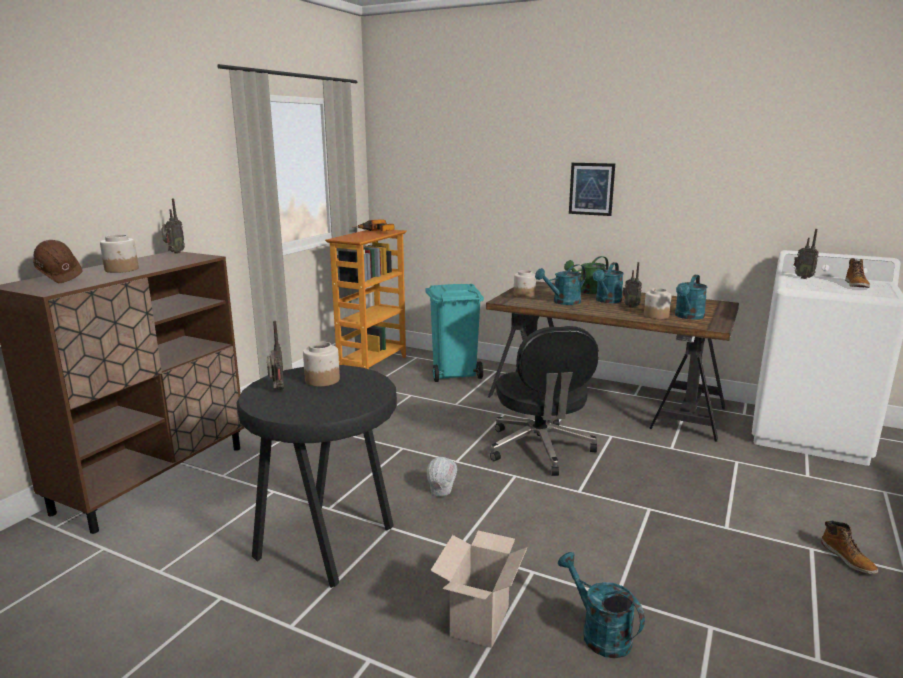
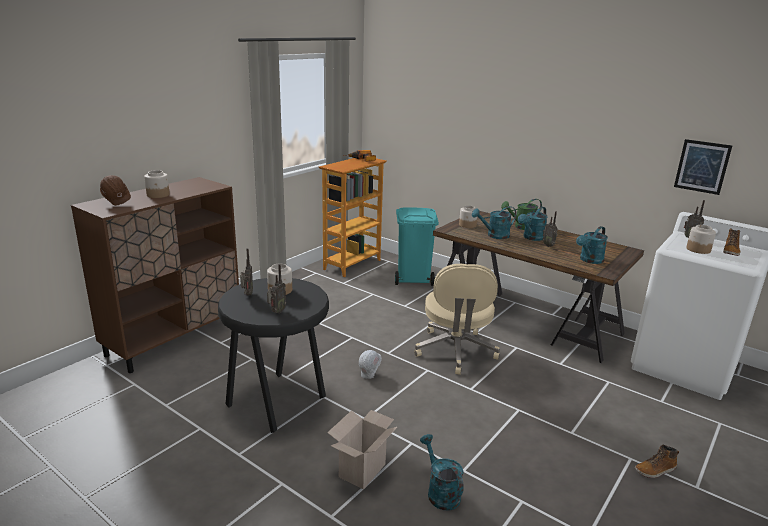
camera: 10 degrees right, 5 degrees up
radio [161,198,185,254] -> radio moved to [267,264,286,314]
black office chair [490,326,599,476] -> beige office chair [414,264,500,375]
picture [569,163,615,216] -> picture moved to [674,139,732,195]
jar [644,288,672,319] -> jar moved to [686,225,716,254]
boot [821,521,878,574] -> boot turned 75 degrees clockwise [635,445,679,478]

